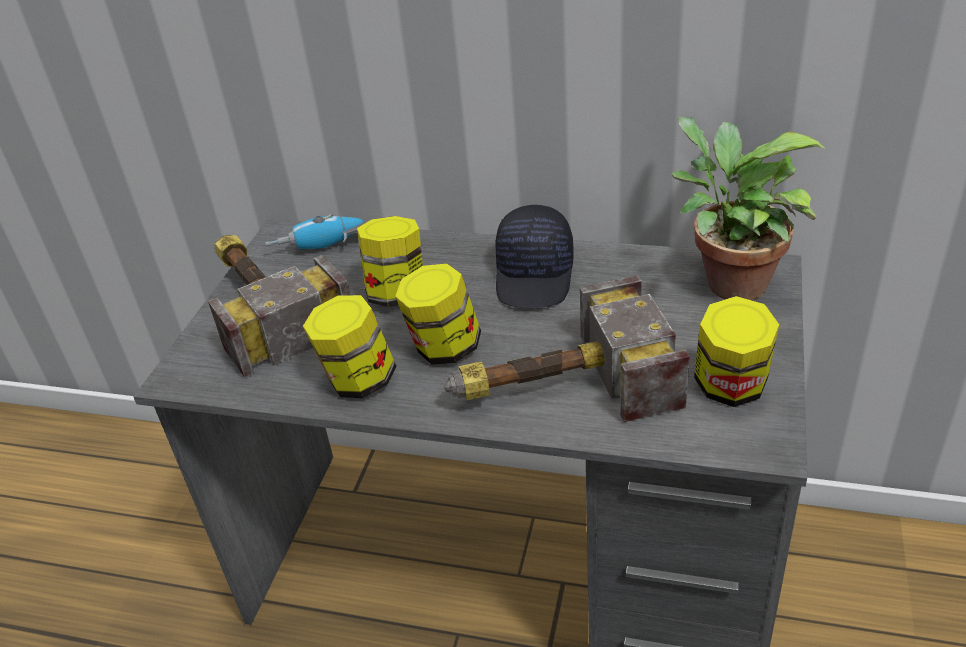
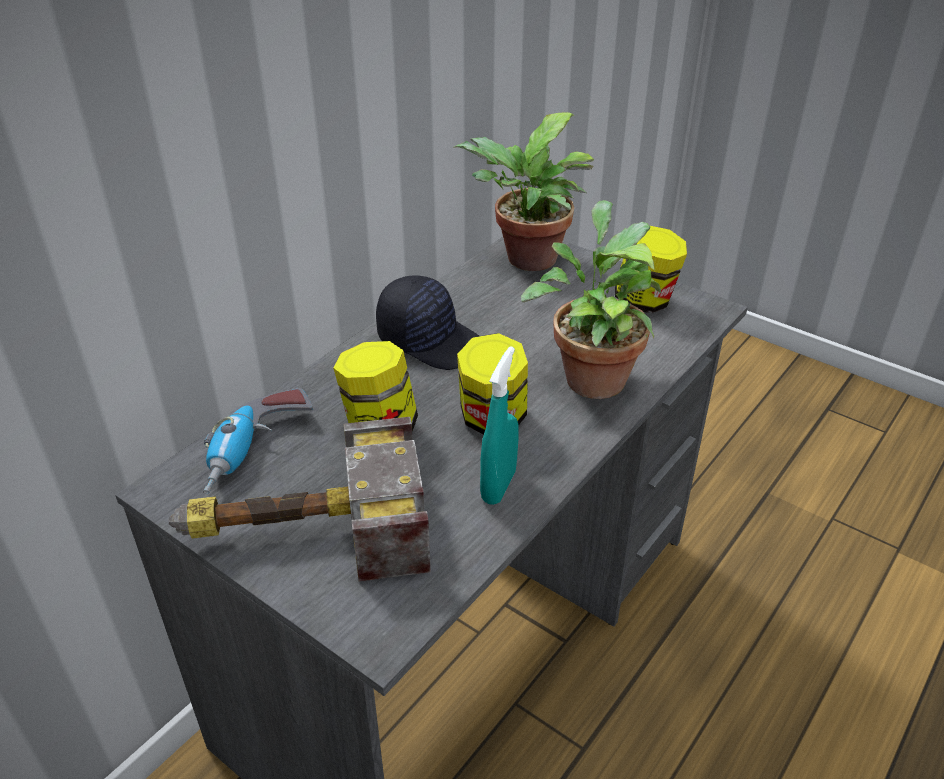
camera: 70 degrees left, 0 degrees up
jar [303,295,397,398] -> turquoise spray bottle [480,346,519,505]
hammer [444,275,690,422] -> potted plant [521,200,661,399]

